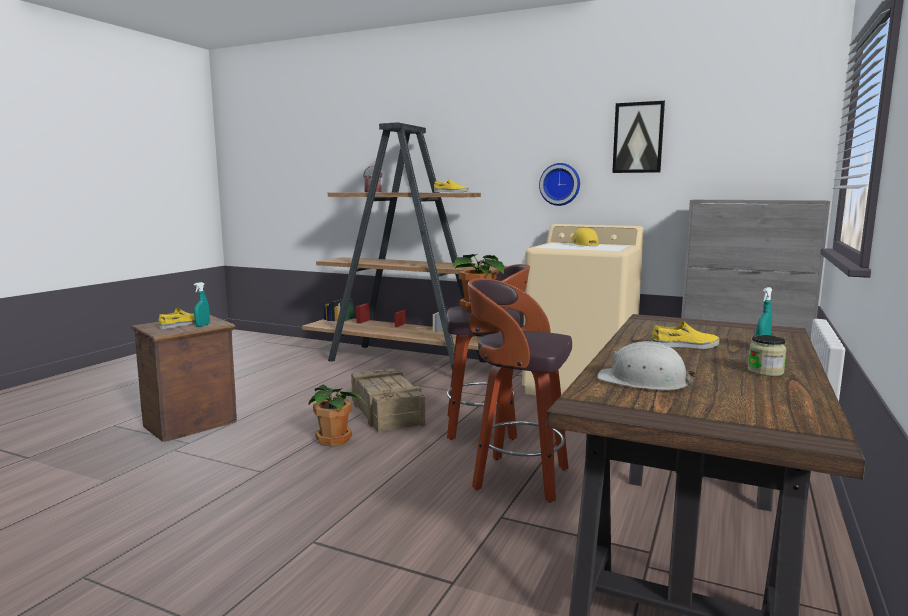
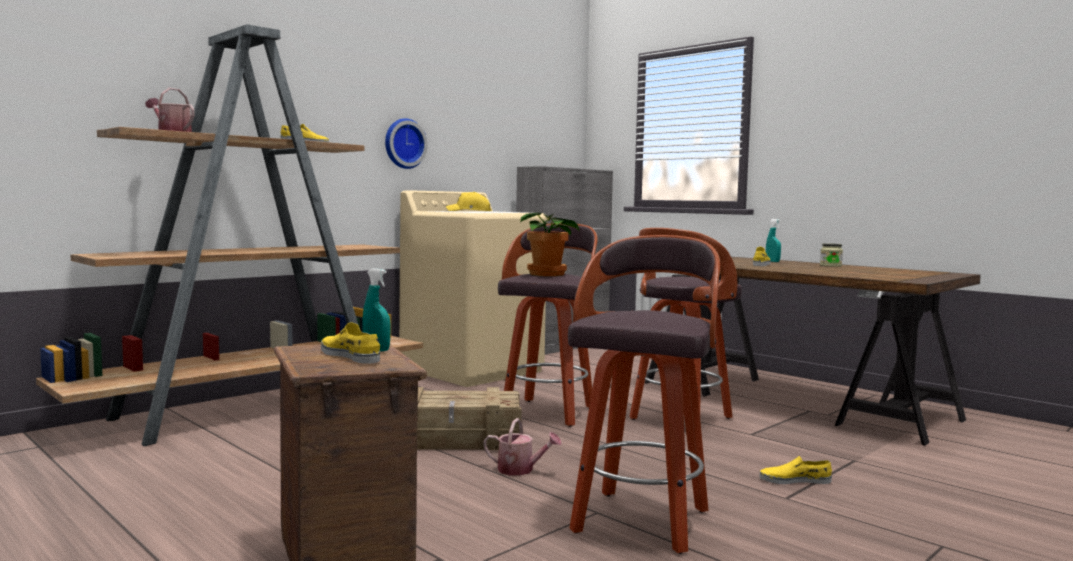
camera: 70 degrees left, 5 degrees down
potted plant [308,385,361,447] -> watering can [483,418,561,476]
white hard hat [597,341,696,391] -> none
picture [612,101,665,173] -> none
none -> stool [568,235,720,554]
none -> yellow shoe [759,456,832,484]

